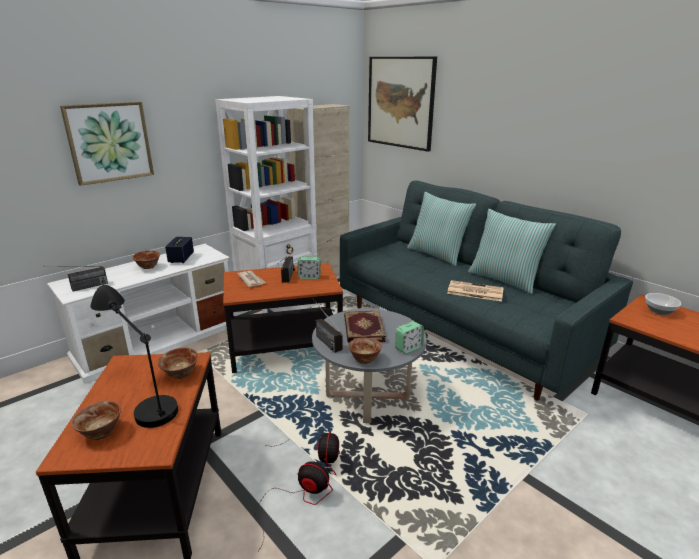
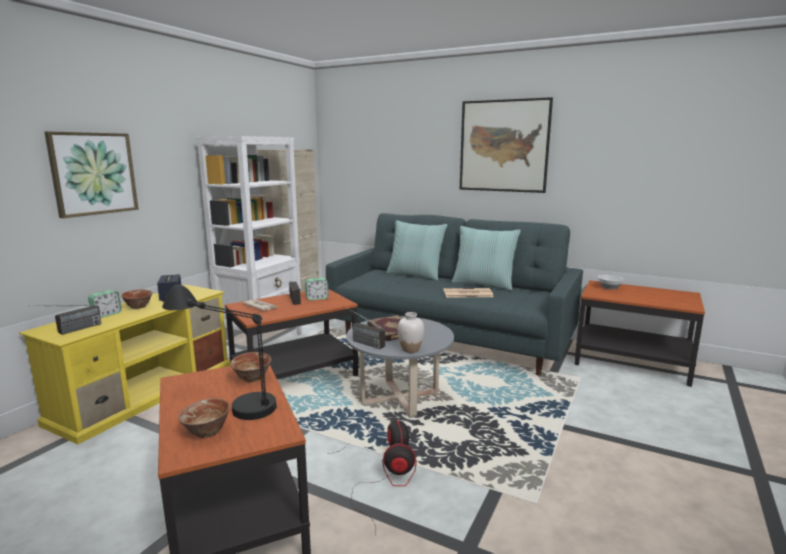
camera: 20 degrees left, 10 degrees down
white tv stand [47,244,234,383] -> yellow tv stand [19,285,230,444]
bowl [348,337,382,364] -> white vase [398,312,424,353]
picture [368,57,437,152] -> picture moved to [460,97,553,193]
alarm clock [395,321,424,354] -> alarm clock moved to [88,290,122,318]

